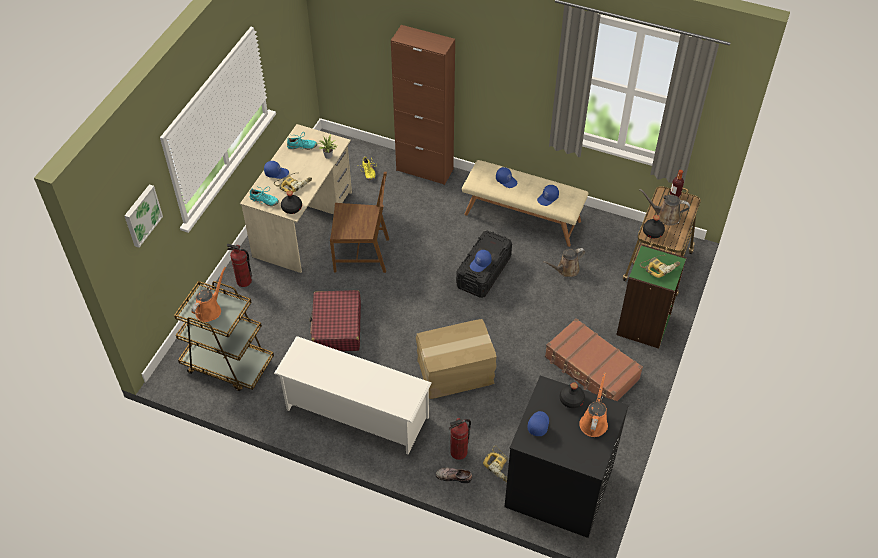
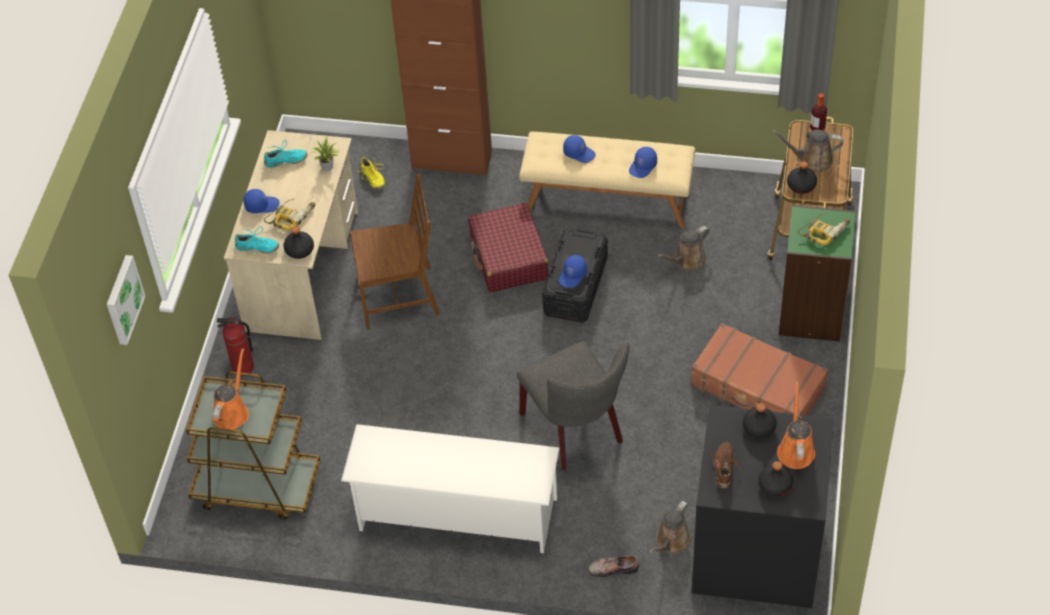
camera: 10 degrees left, 0 degrees up
red suitcase [310,290,361,351] -> red suitcase moved to [468,203,549,292]
cardboard box [416,319,497,399] -> grey chair [517,341,629,470]
fire extinguisher [449,418,471,460] -> none
power drill [483,445,509,482] -> brown watering can [649,501,691,554]
blue cap [528,411,549,436] -> brown shoe [709,442,742,488]
none -> black bottle [758,461,793,497]

